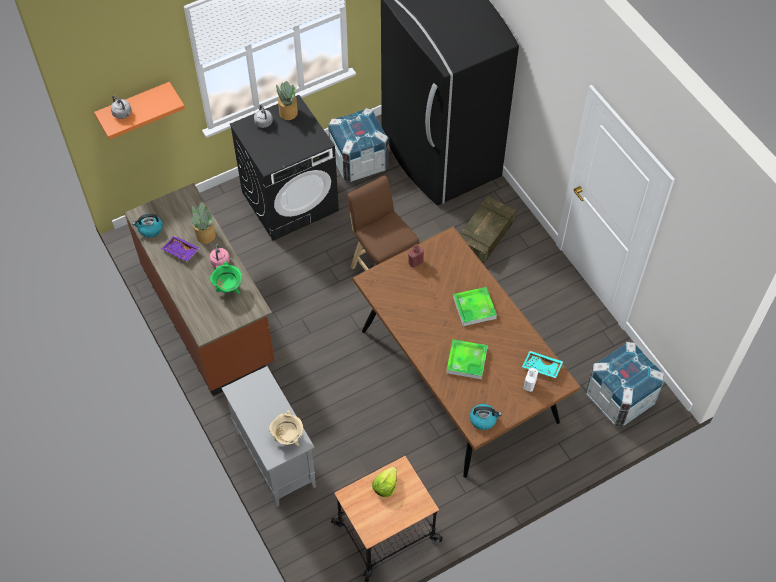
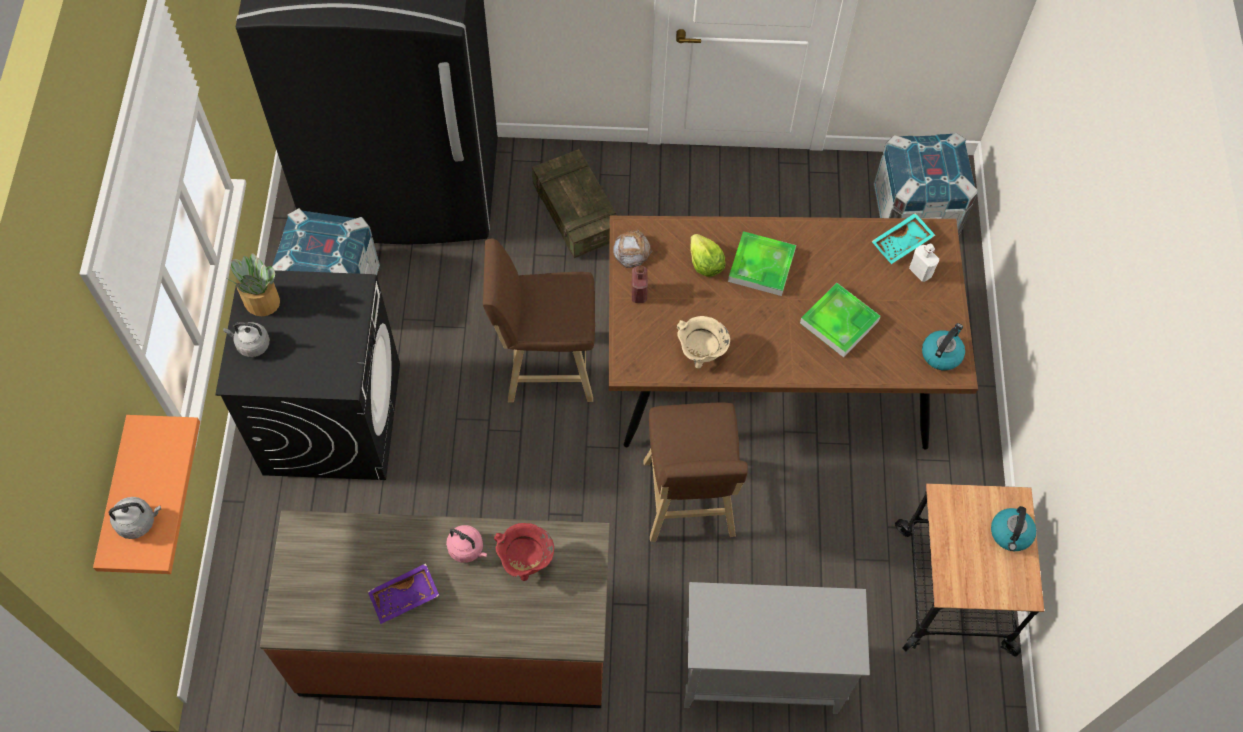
camera: 60 degrees left, 5 degrees up
kettle [132,214,163,237] -> kettle moved to [991,506,1036,551]
potted plant [191,202,216,244] -> none
green cooking pot [210,261,242,294] -> red cooking pot [494,523,554,581]
beige cooking pot [269,410,303,446] -> beige cooking pot moved to [677,316,730,369]
lettuce [372,467,397,497] -> lettuce moved to [690,234,726,277]
none -> bread [613,229,652,268]
none -> brown stool [643,403,748,542]

